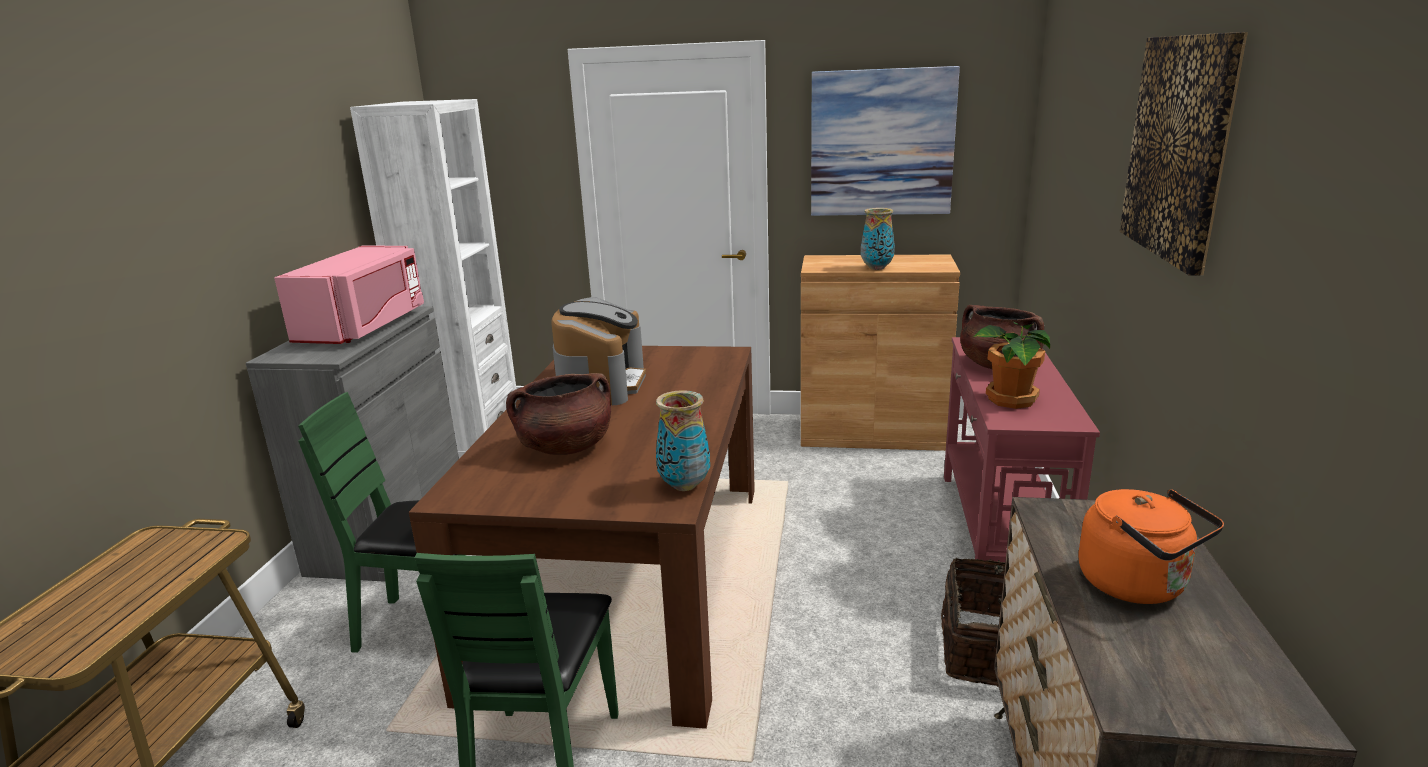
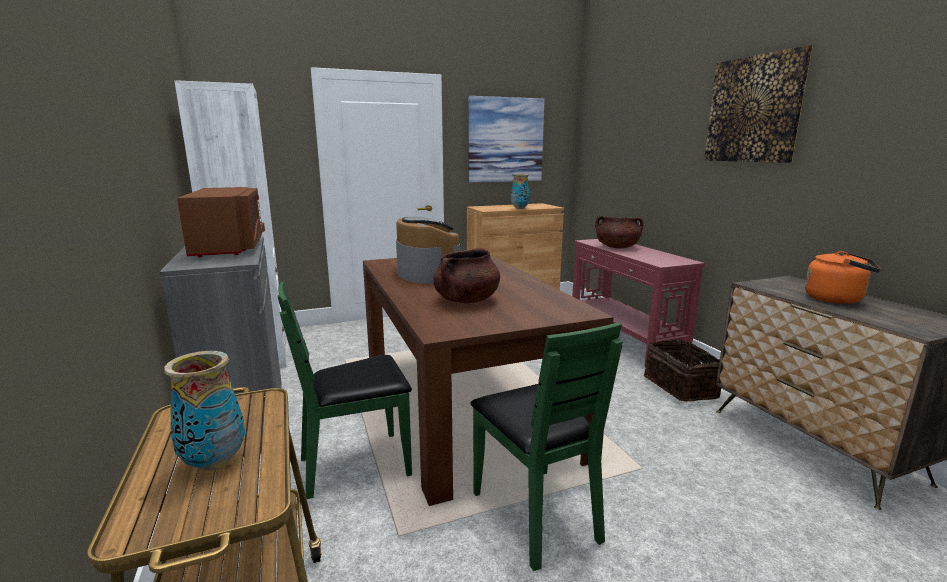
camera: 30 degrees left, 5 degrees down
pink microwave [274,246,424,344] -> brown microwave [177,187,265,257]
vase [656,390,710,491] -> vase moved to [164,351,245,471]
potted plant [973,321,1050,409] -> none

